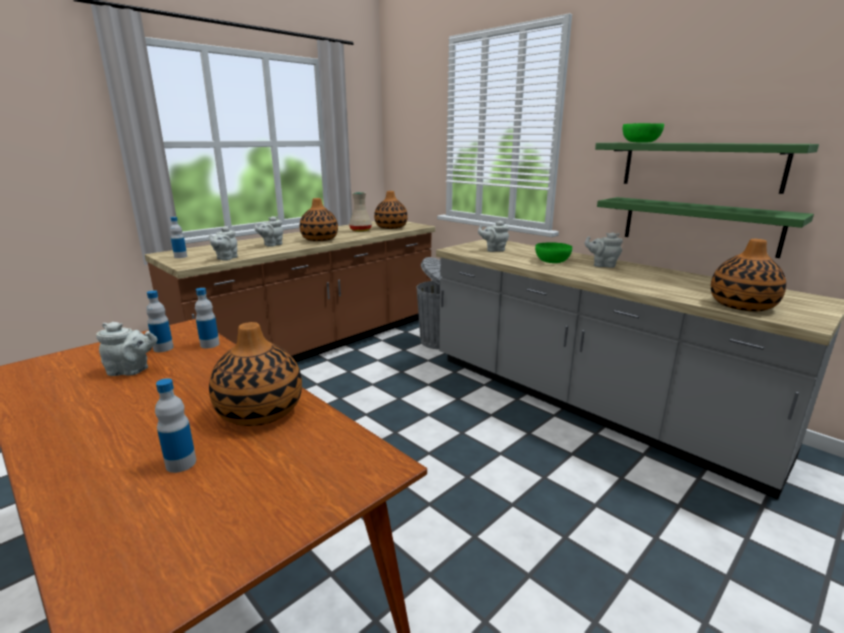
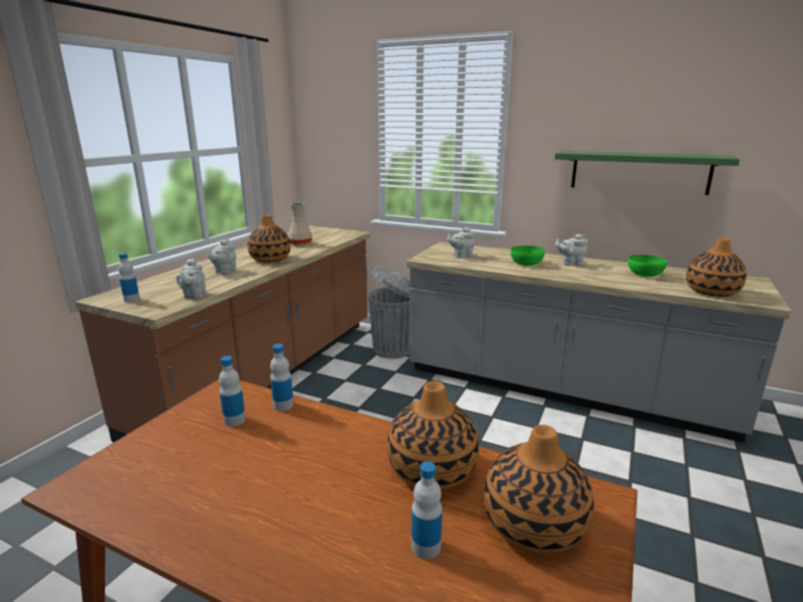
camera: 20 degrees left, 0 degrees up
grey teapot [96,322,158,376] -> none
vase [374,191,408,229] -> vase moved to [484,425,594,553]
green shelf [597,197,814,258] -> none
green bowl [623,123,664,143] -> green bowl moved to [628,255,667,277]

